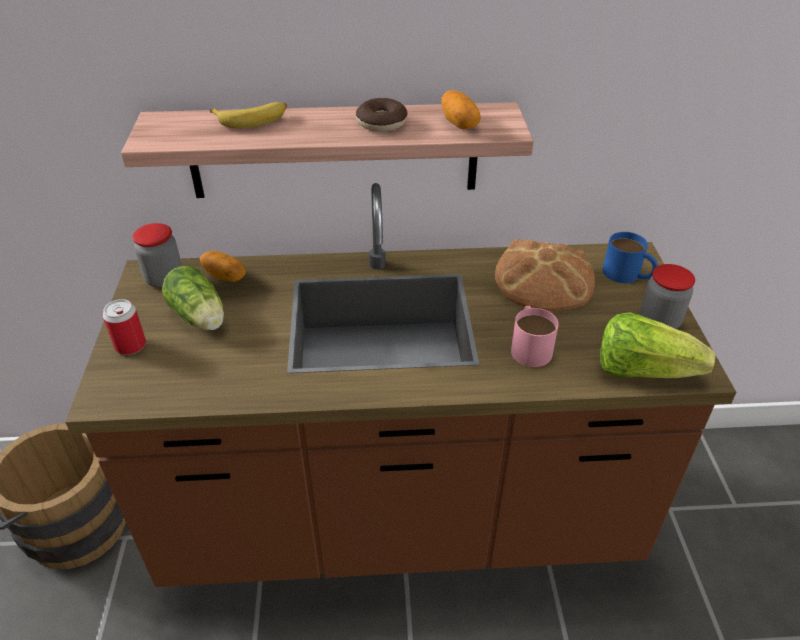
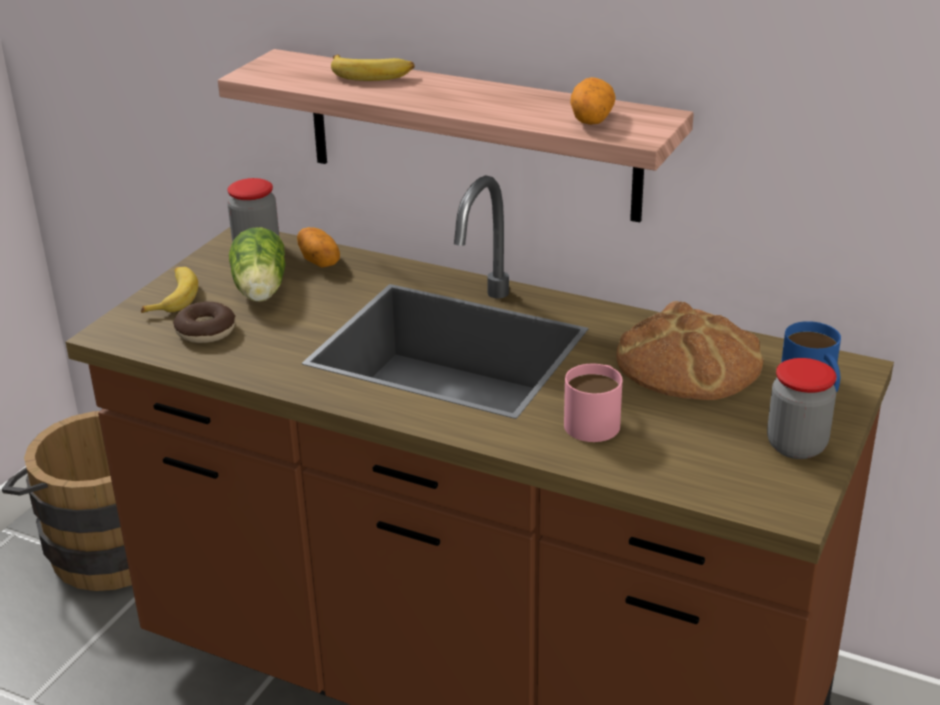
camera: 30 degrees right, 10 degrees down
can [103,299,146,355] -> banana [141,267,198,313]
donut [356,98,408,132] -> donut moved to [173,301,235,343]
lettuce [600,312,716,378] -> none

